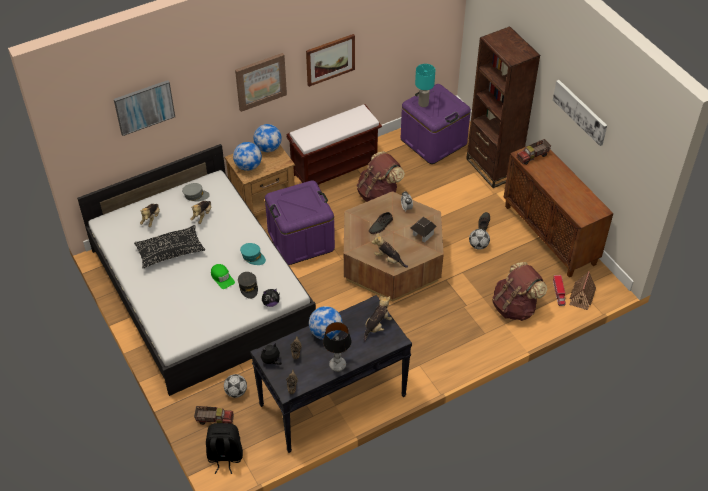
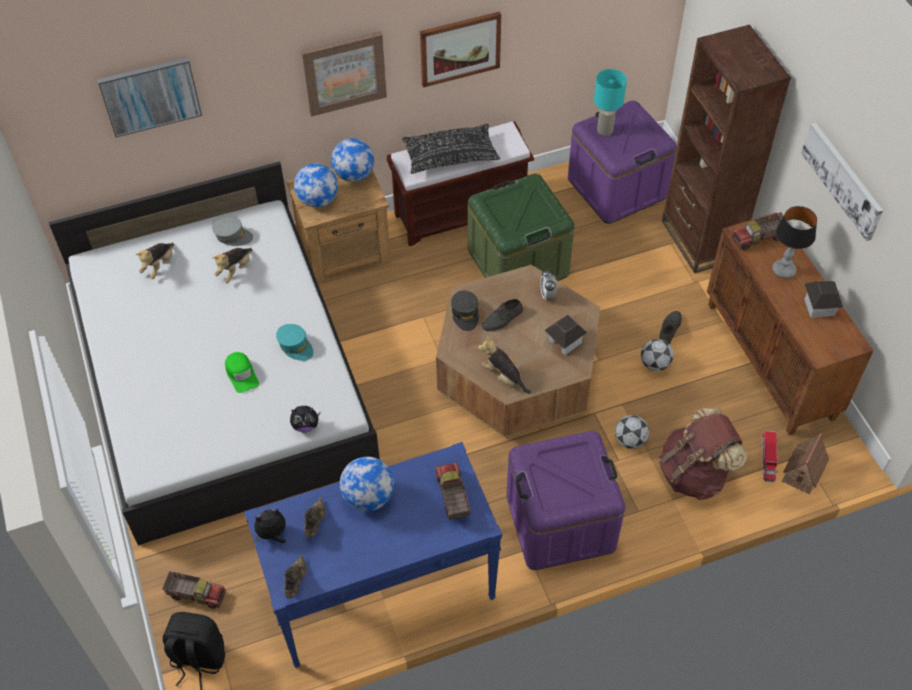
camera: 10 degrees right, 5 degrees up
black pillow [134,225,205,268] -> black pillow moved to [402,124,500,174]
football [224,374,247,398] -> football moved to [615,415,649,449]
grey cap [238,272,258,299] -> grey cap moved to [451,291,479,331]
black console table [250,295,412,453] -> blue console table [244,442,502,668]
purple storage box [265,180,335,265] -> purple storage box moved to [506,431,625,570]
table lamp [323,322,351,372] -> table lamp moved to [773,206,817,278]
brown backpack [357,151,405,202] -> green storage box [468,174,574,281]
plush toy [364,296,392,342] -> toy truck [436,462,470,520]
none -> toy house [804,281,843,318]

